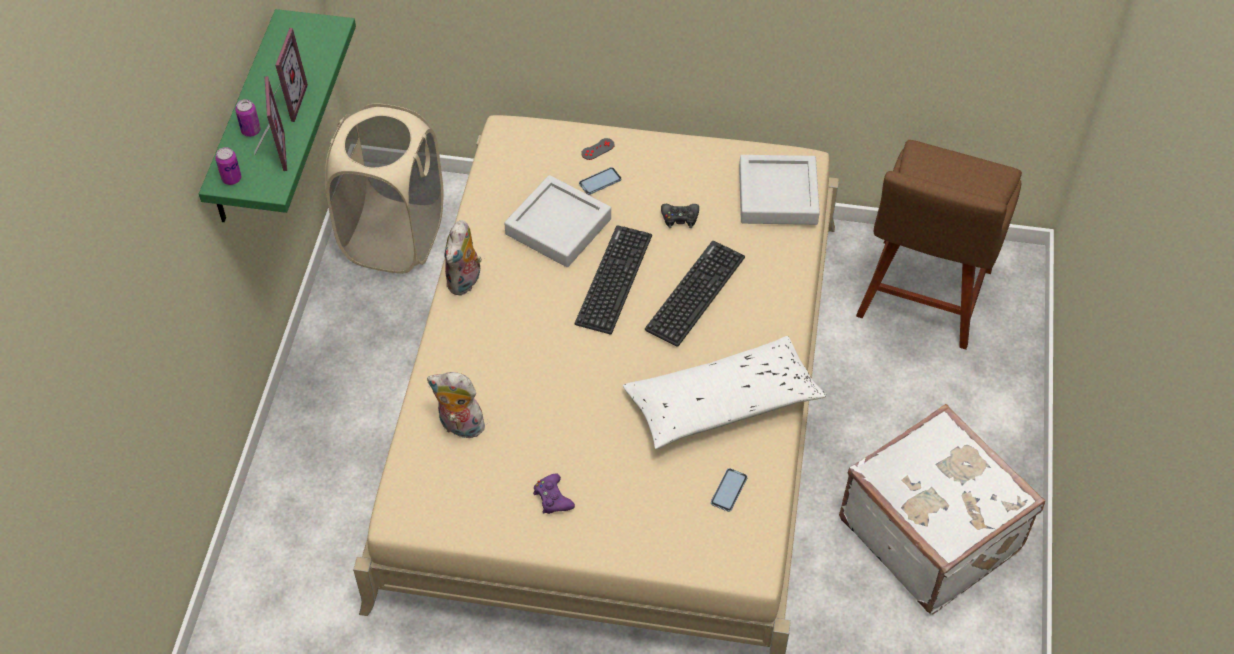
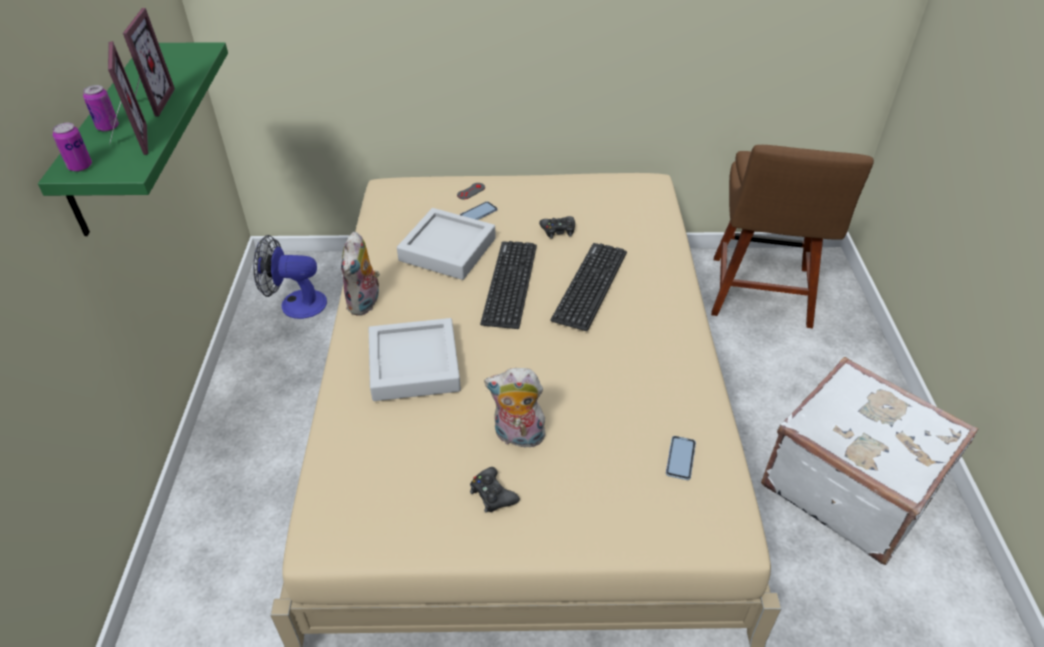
camera: 10 degrees left, 10 degrees down
beige laundry basket [325,104,444,274] -> fan [253,235,327,319]
plush toy [427,372,490,438] -> plush toy moved to [484,368,545,448]
purple game controller [533,473,575,514] -> black game controller [470,467,520,513]
white pillow [623,336,827,449] -> none
grey tray [739,155,820,225] -> grey tray moved to [369,318,461,401]

